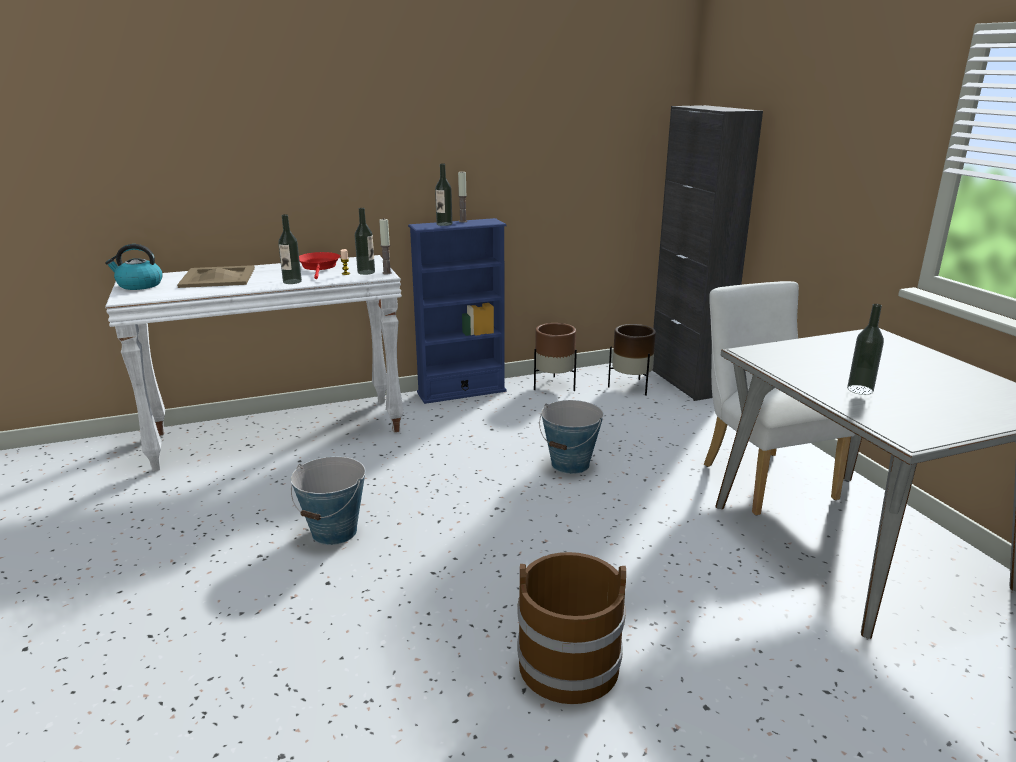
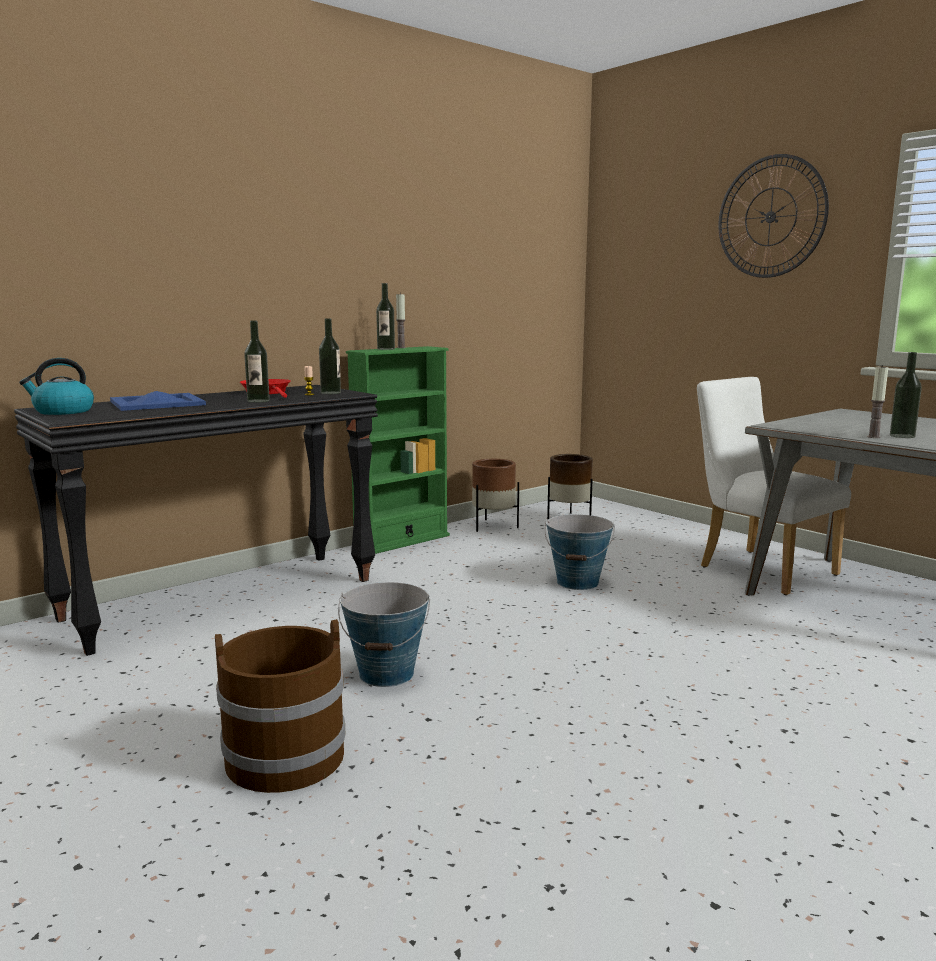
camera: 20 degrees left, 10 degrees down
white console table [105,255,404,471] -> black console table [14,385,378,656]
beige tray [177,265,255,288] -> blue tray [110,391,206,411]
candle [379,218,392,274] -> candle moved to [867,365,888,438]
blue bookcase [408,218,507,404] -> green bookcase [346,346,450,554]
brown bucket [517,552,626,704] -> brown bucket moved to [215,619,346,793]
black cabinet [652,105,763,401] -> none
none -> wall clock [718,154,829,278]

